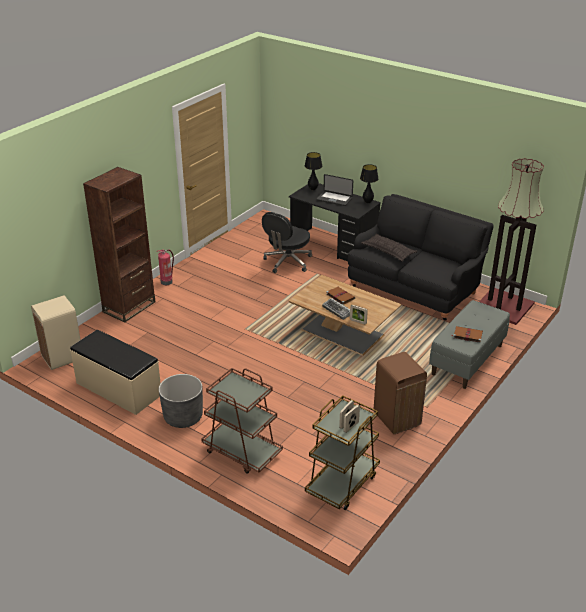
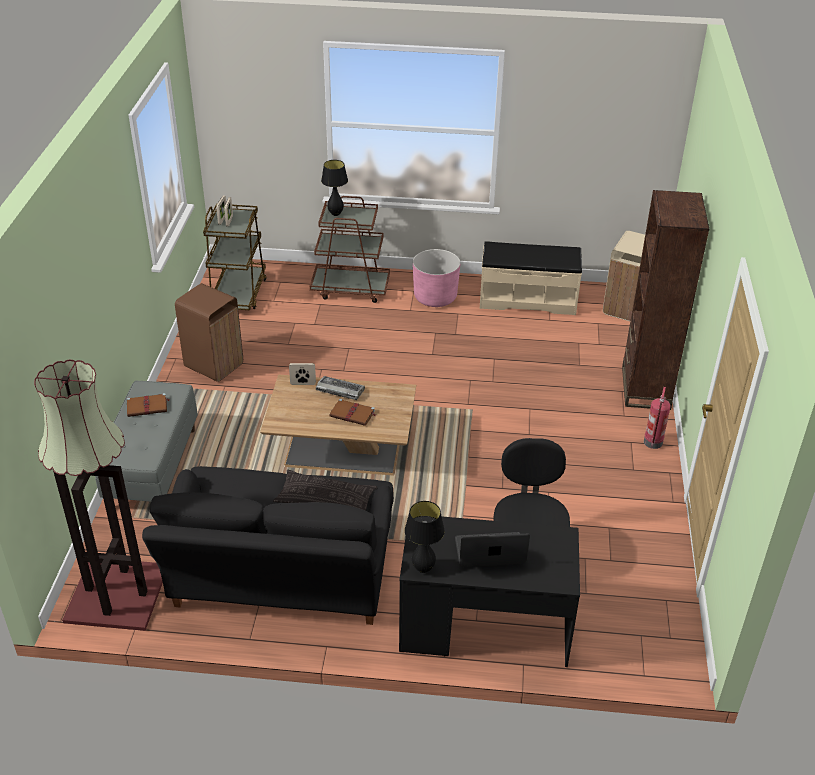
camera: 150 degrees right, 5 degrees up
grey planter [159,374,203,428] -> pink planter [413,249,461,307]
black table lamp [305,152,322,190] -> black table lamp moved to [321,160,348,216]

